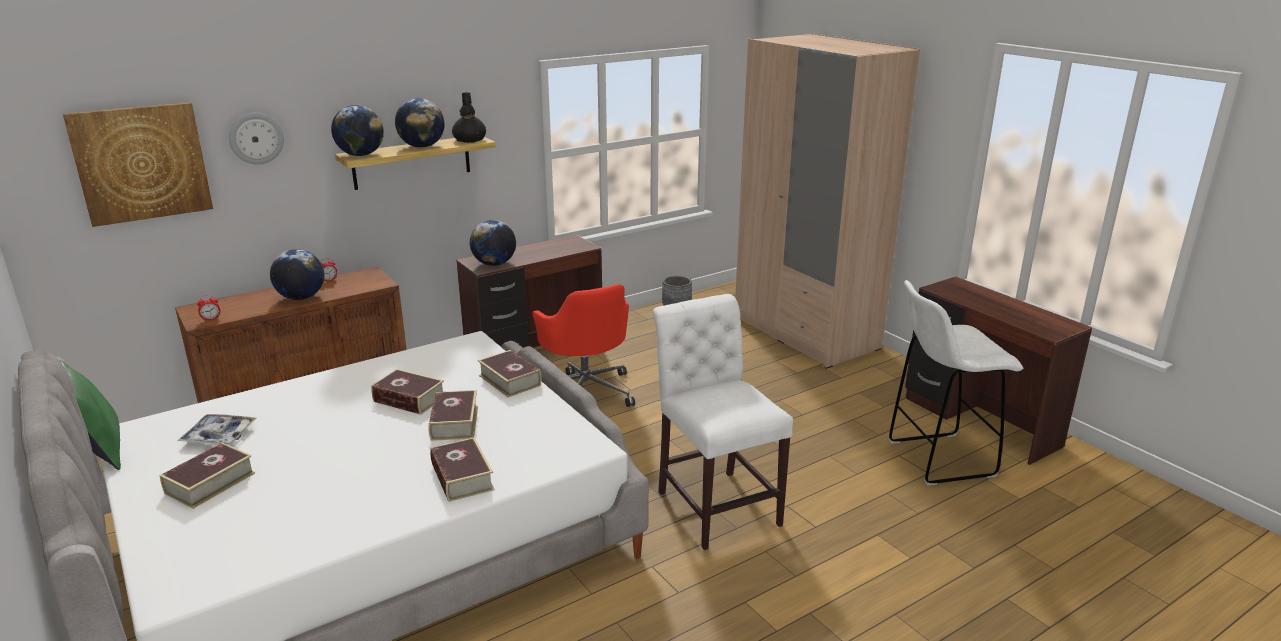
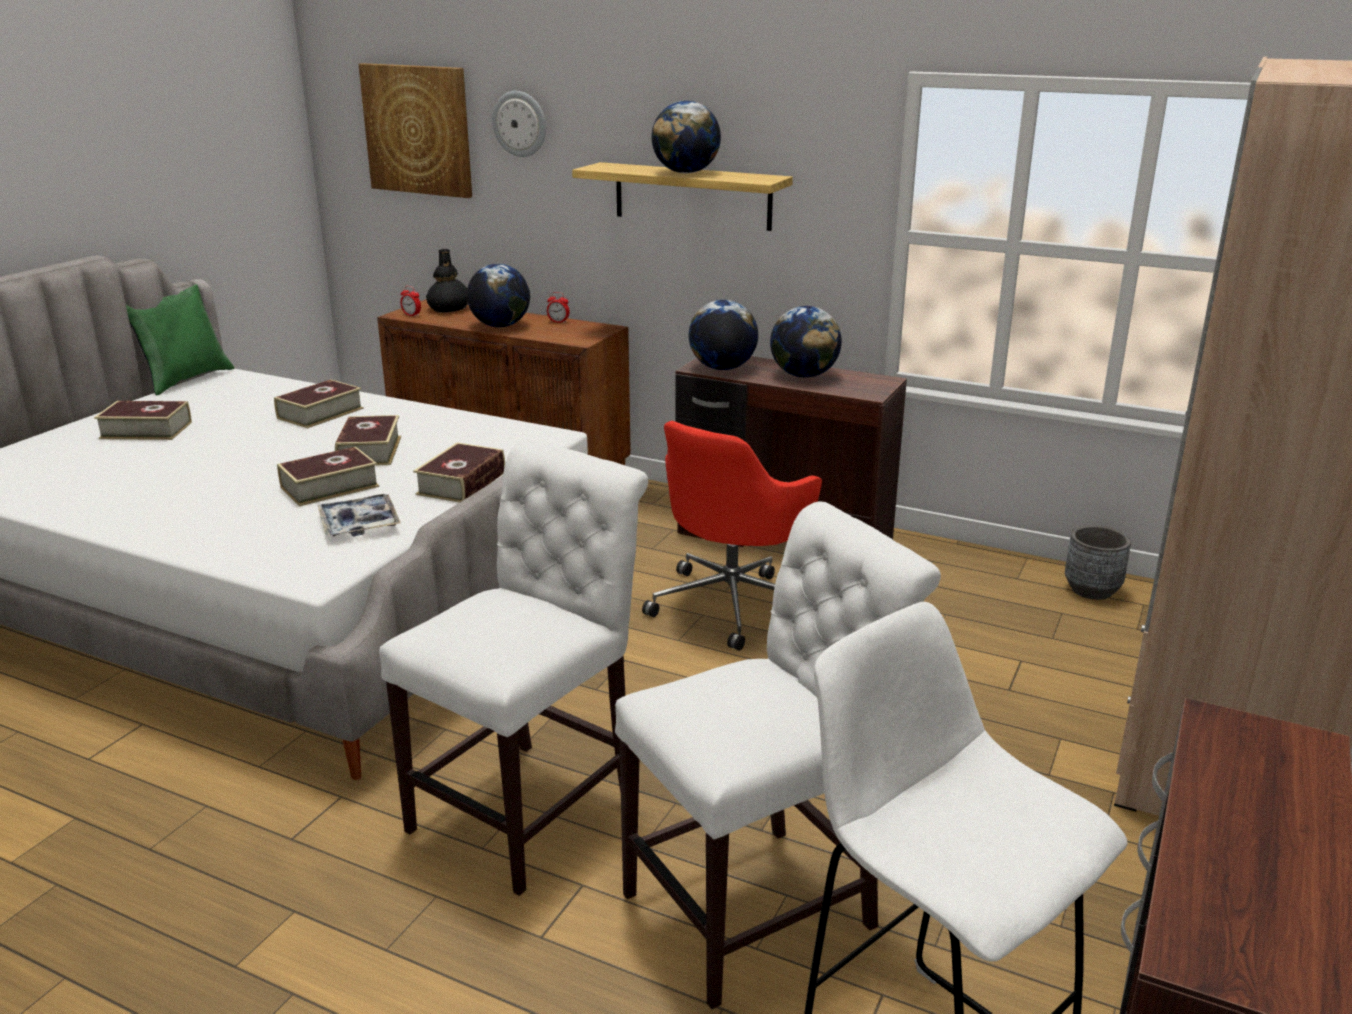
camera: 60 degrees right, 0 degrees up
tray [177,414,257,445] -> tray moved to [317,494,400,537]
globe [331,105,384,156] -> globe moved to [770,306,842,378]
book [430,437,495,502] -> book moved to [274,379,364,428]
black vase [452,93,486,143] -> black vase moved to [426,249,468,313]
none -> white chair [615,501,941,1009]

